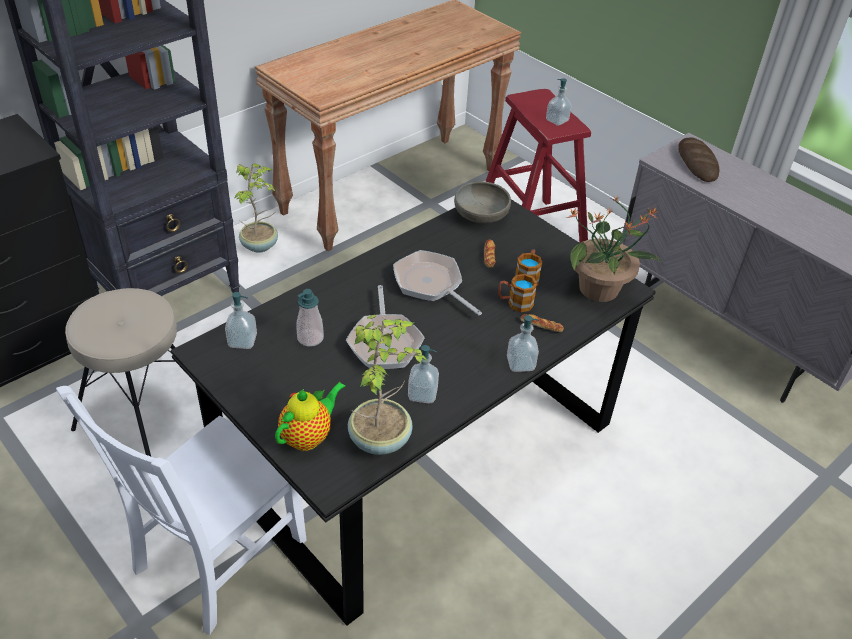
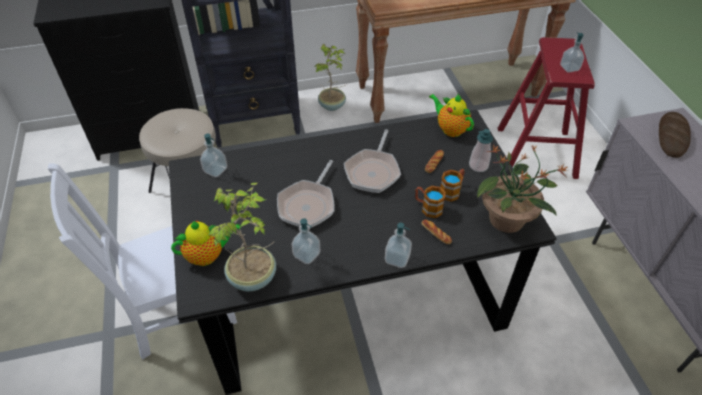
camera: 30 degrees right, 5 degrees up
soap dispenser [297,289,324,347] -> soap dispenser moved to [469,129,493,172]
frying pan [393,250,482,315] -> frying pan turned 150 degrees counterclockwise [344,129,401,193]
grey bowl [454,181,511,223] -> teapot [429,94,474,137]

